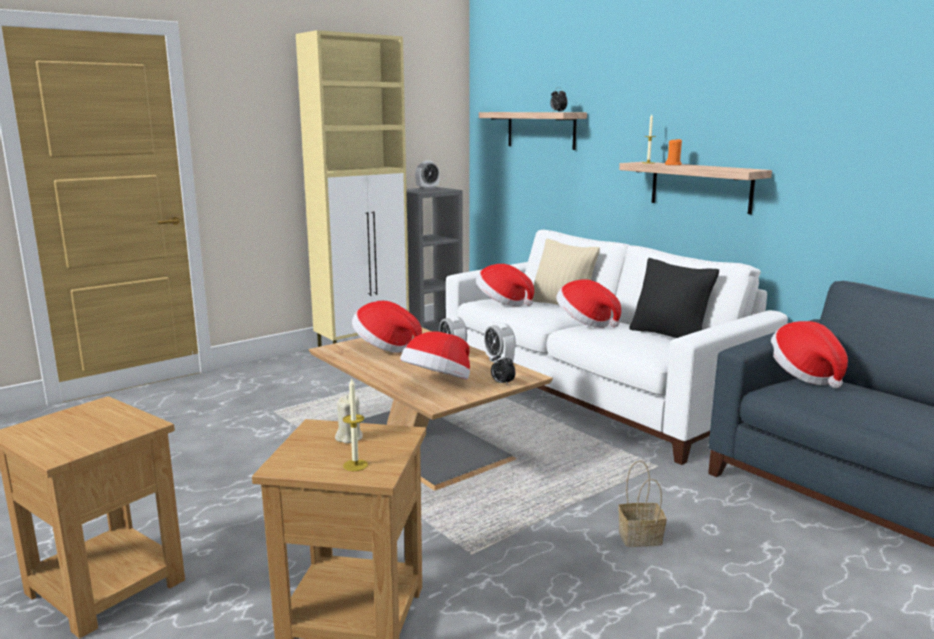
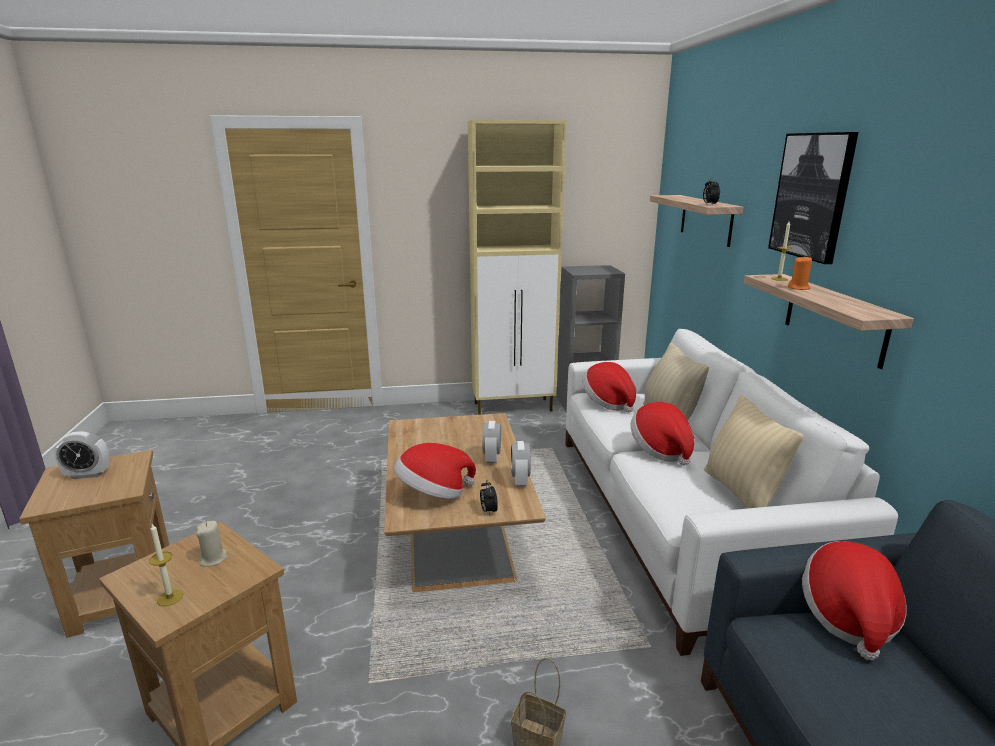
camera: 30 degrees right, 5 degrees up
hat [352,301,422,353] -> none
alarm clock [415,161,440,189] -> alarm clock moved to [55,431,110,479]
black pillow [629,258,719,338] -> beige pillow [704,395,804,508]
none -> picture [768,132,859,264]

